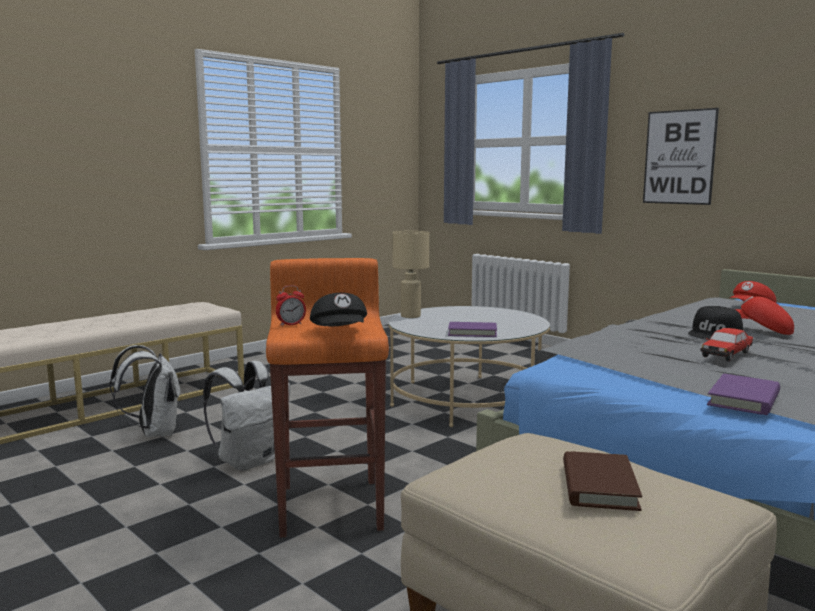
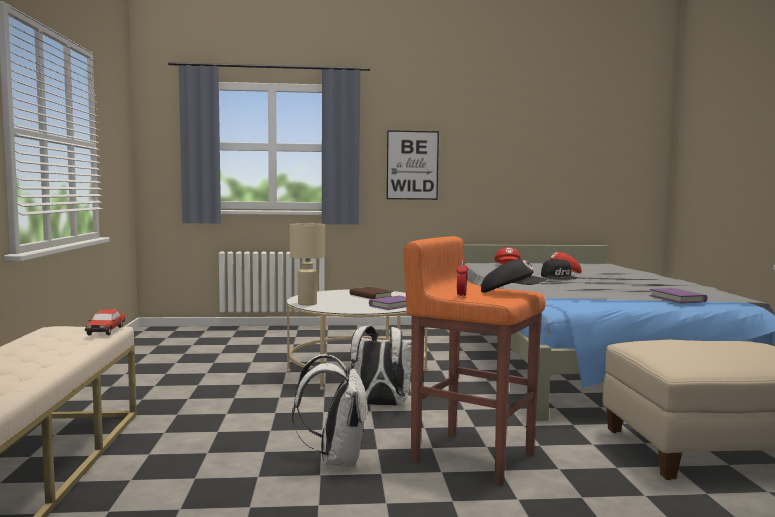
camera: 50 degrees left, 5 degrees down
white backpack [110,345,180,437] -> white backpack moved to [350,326,412,406]
brown book [563,451,642,511] -> brown book moved to [350,287,393,299]
toy car [701,328,753,362] -> toy car moved to [85,309,125,335]

